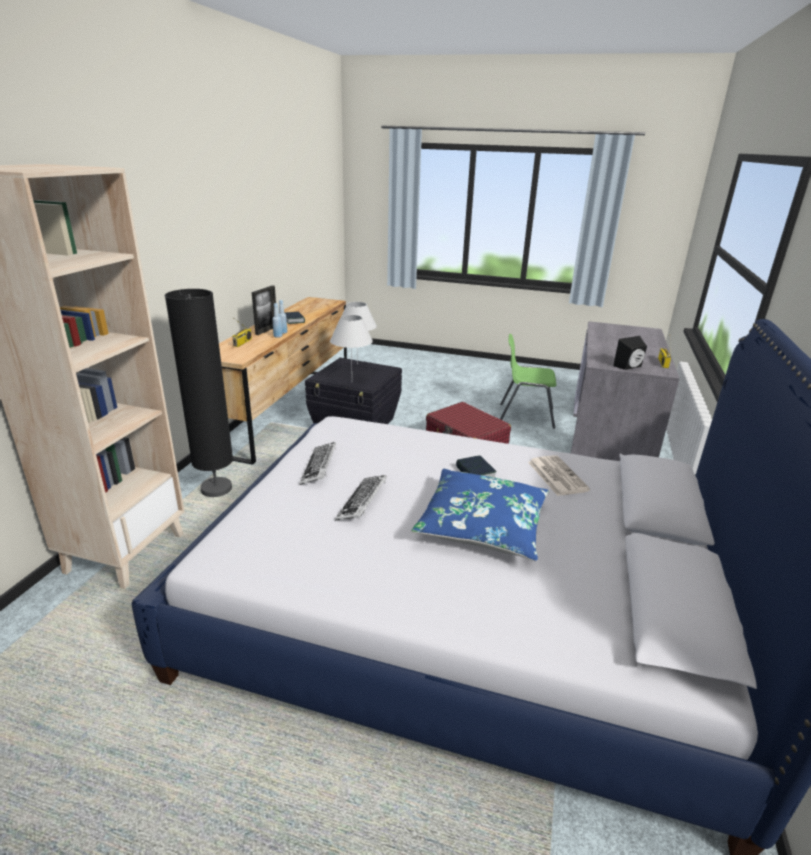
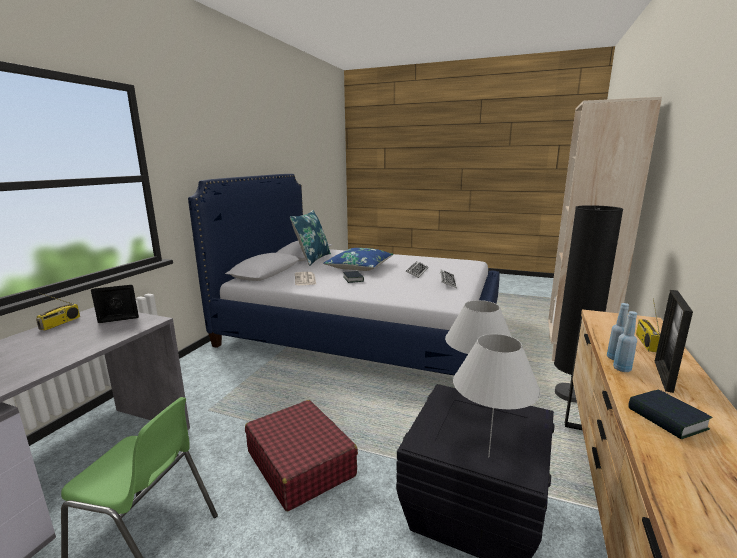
camera: 175 degrees left, 10 degrees down
none -> blue pillow [290,210,331,266]

